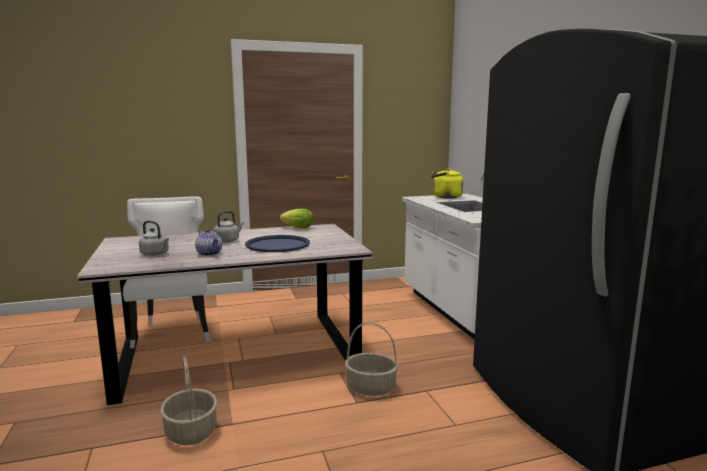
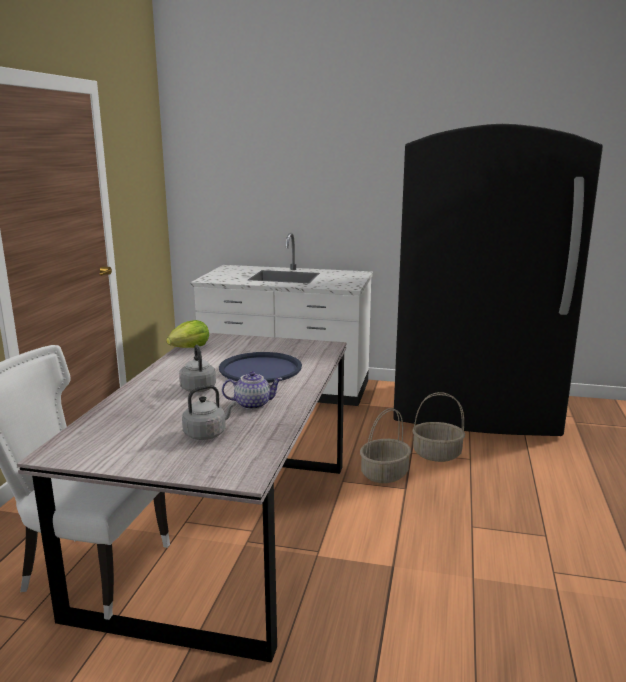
camera: 60 degrees left, 5 degrees up
basket [160,355,217,445] -> basket moved to [412,392,465,462]
yellow kettle [431,169,463,199] -> none

